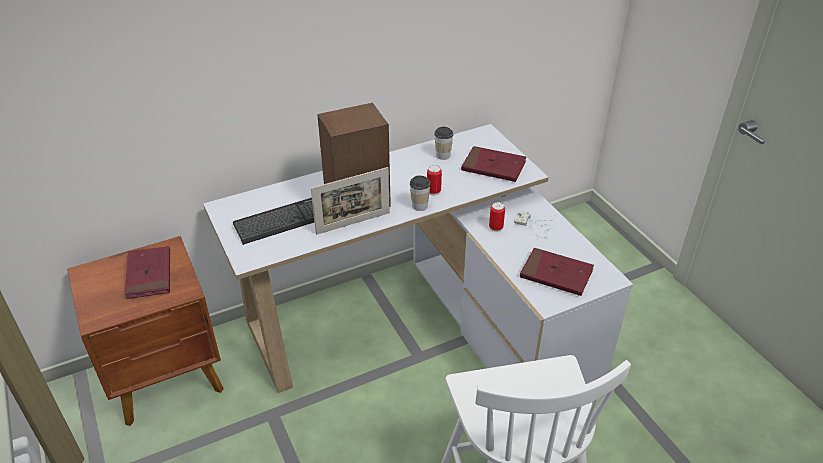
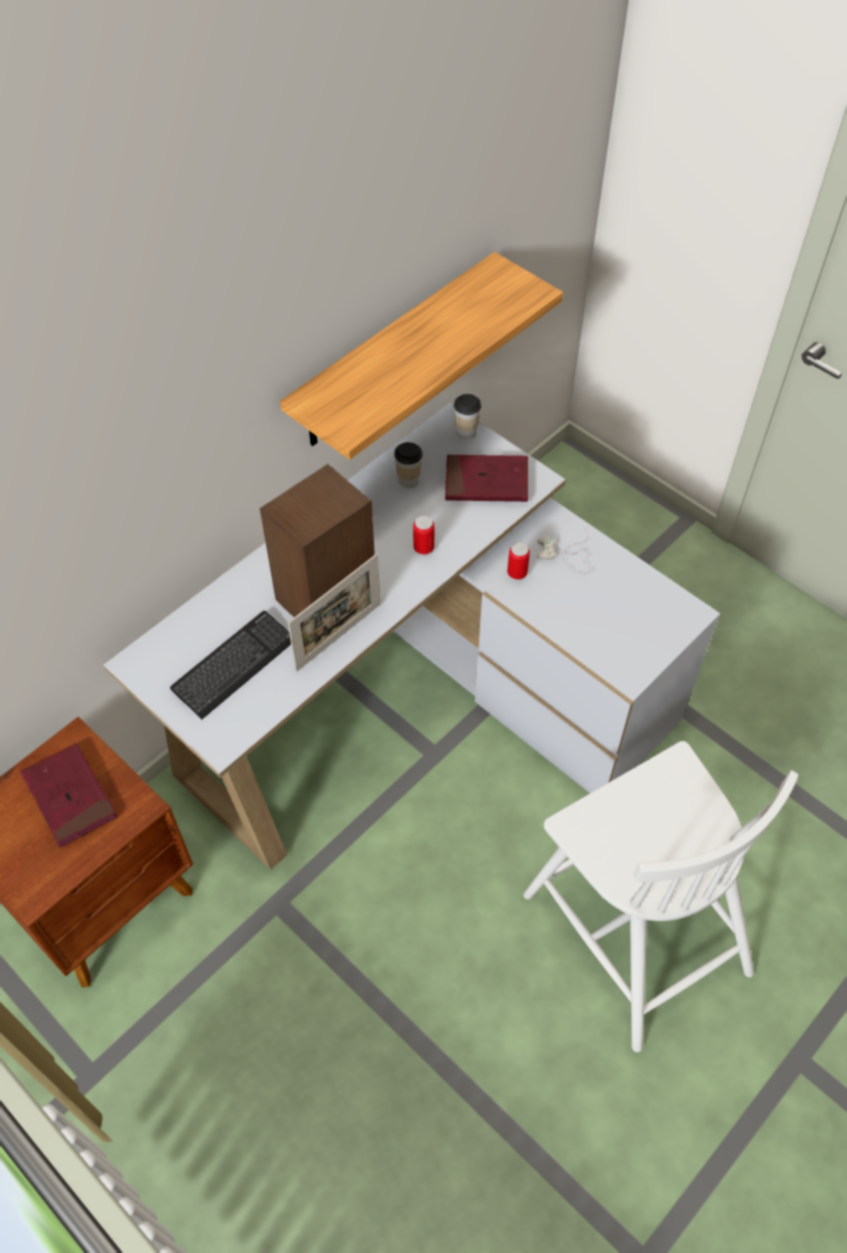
camera: 20 degrees left, 15 degrees up
cup [410,175,431,211] -> cup moved to [454,394,481,439]
red book [520,248,594,296] -> none
none -> shelf [280,252,563,460]

